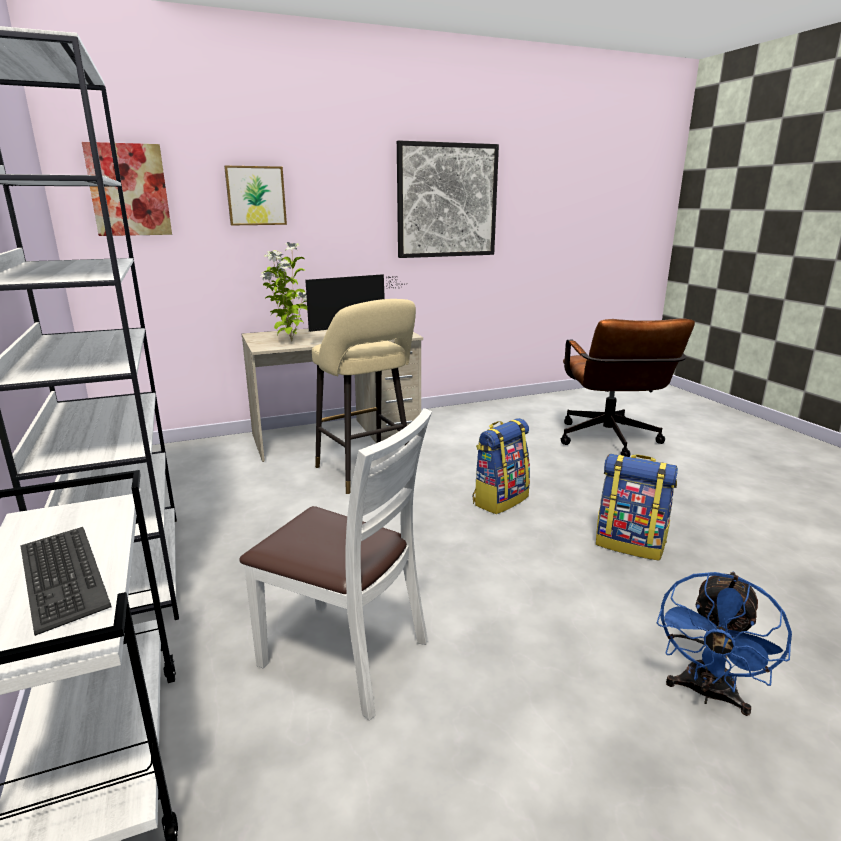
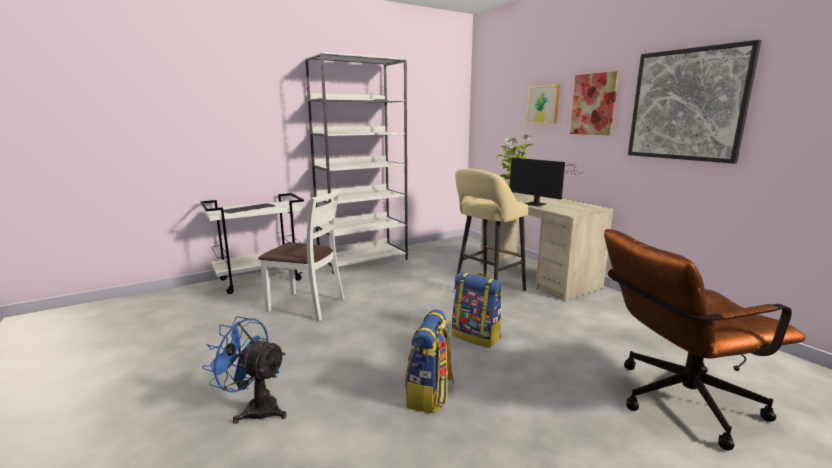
camera: 80 degrees right, 5 degrees down
picture [82,142,172,236] -> picture moved to [570,71,619,135]
white chair [240,408,432,721] -> white chair turned 90 degrees counterclockwise [258,189,345,321]

